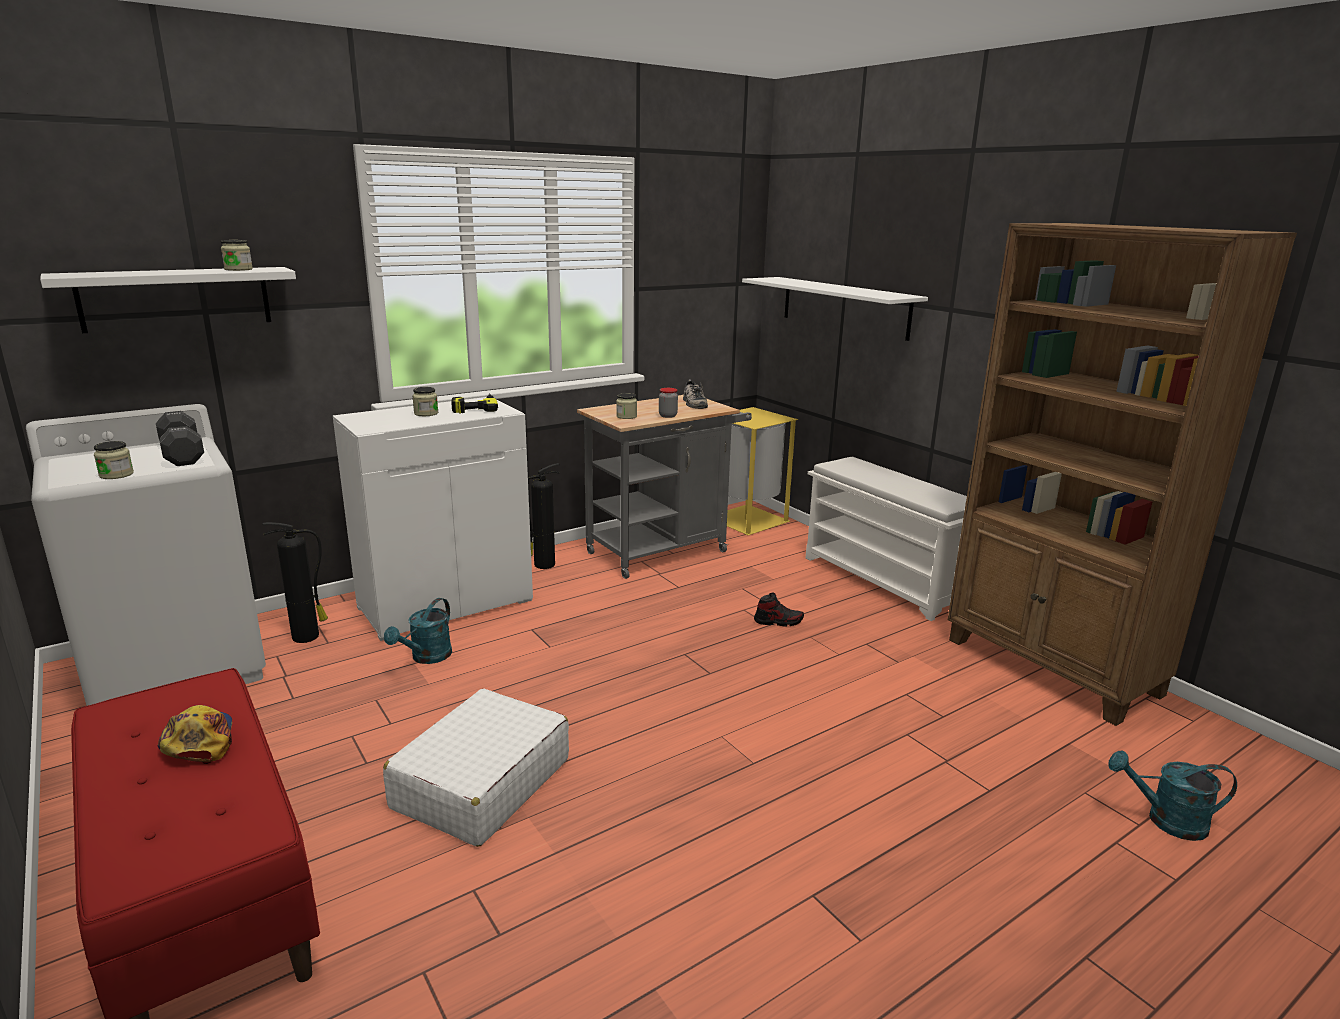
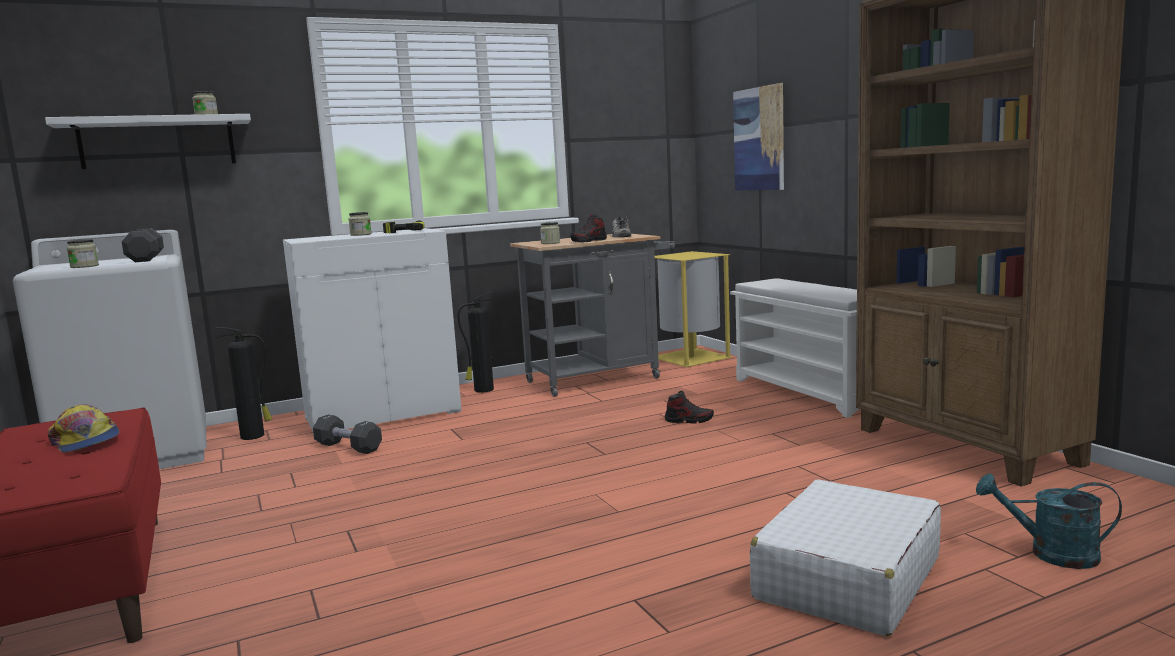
camera: 10 degrees right, 10 degrees down
cap [157,705,232,762] -> cap turned 150 degrees clockwise [48,404,119,452]
white suitcase [383,689,569,847] -> white suitcase moved to [750,480,941,636]
turquoise watering can [384,598,452,664] -> black dumbbell [313,414,382,454]
jar [659,388,678,418] -> shoe [570,214,607,242]
white shelf [742,277,928,341] -> picture [733,83,784,190]

